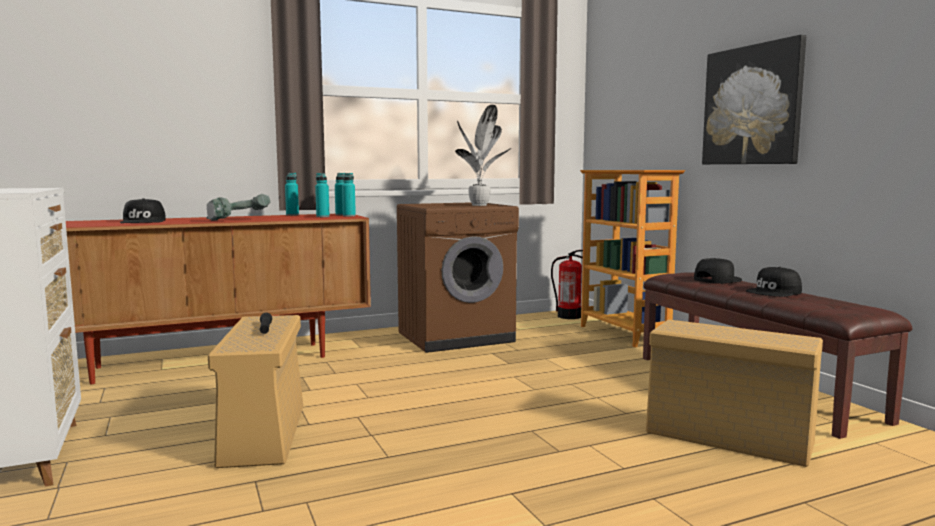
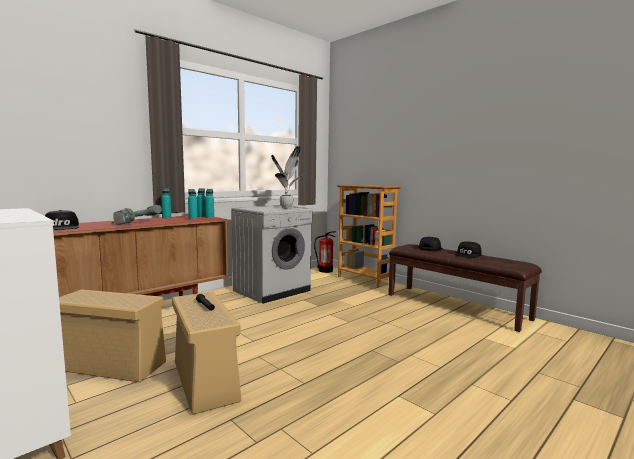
camera: 20 degrees left, 0 degrees up
brown washing machine [397,202,519,353] -> white washing machine [231,205,313,304]
beige storage box [646,319,823,467] -> beige storage box moved to [59,289,166,382]
picture [702,35,806,164] -> none

